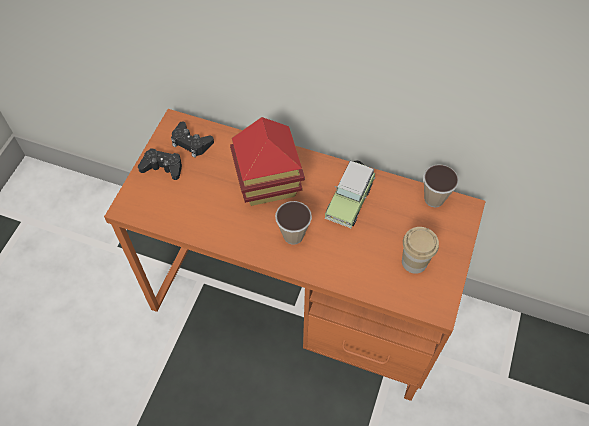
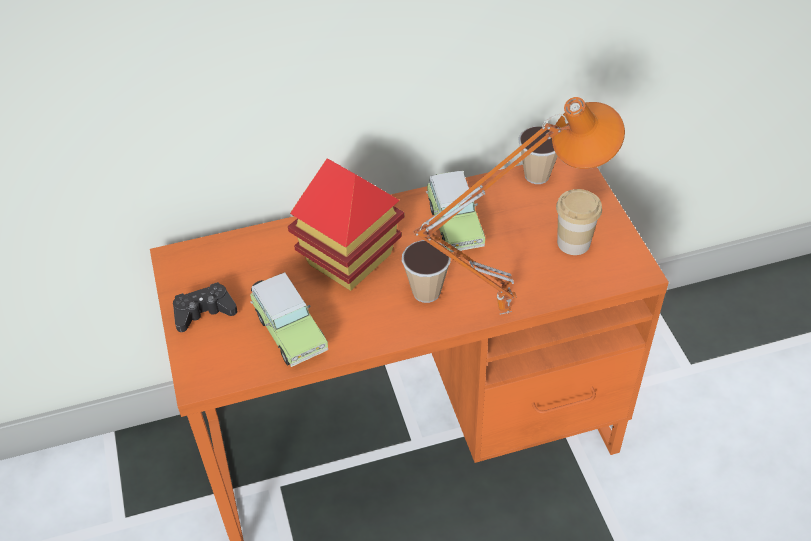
camera: 35 degrees left, 10 degrees down
black game controller [171,121,214,157] -> none
none -> toy car [250,272,328,367]
none -> orange table lamp [414,97,625,315]

